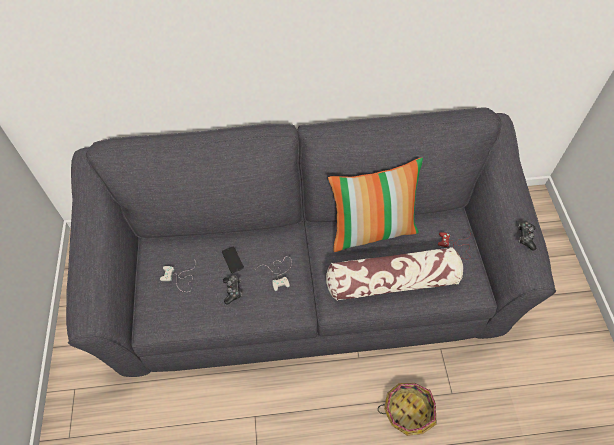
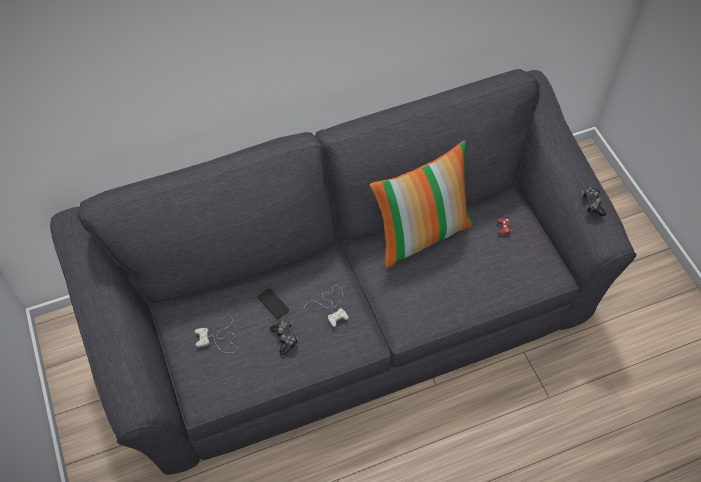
camera: 15 degrees left, 0 degrees up
pillow [326,247,463,301] -> none
basket [378,383,437,436] -> none

